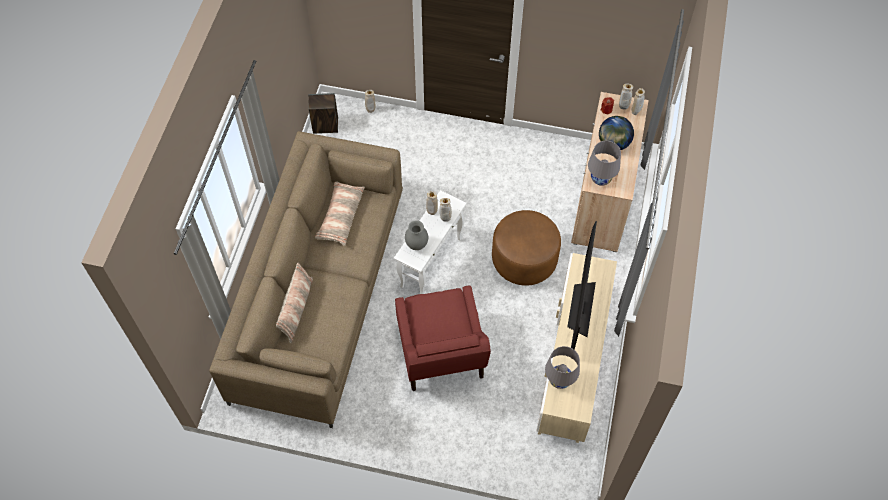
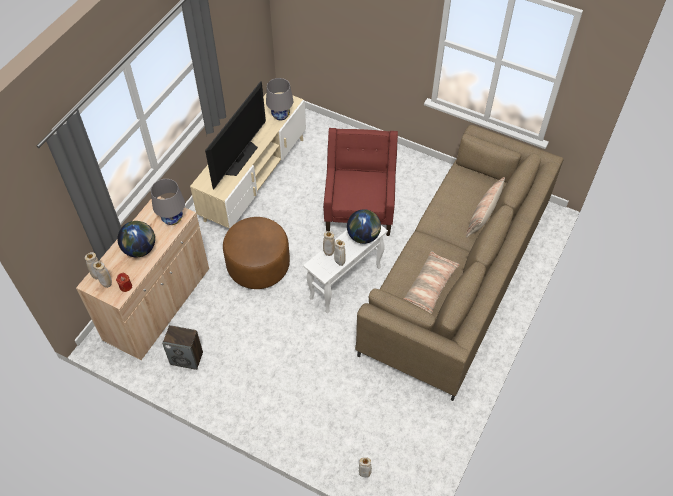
camera: 165 degrees left, 5 degrees down
speaker [308,93,338,134] -> speaker moved to [162,325,203,370]
grey vase [405,220,428,250] -> globe [347,209,381,244]

